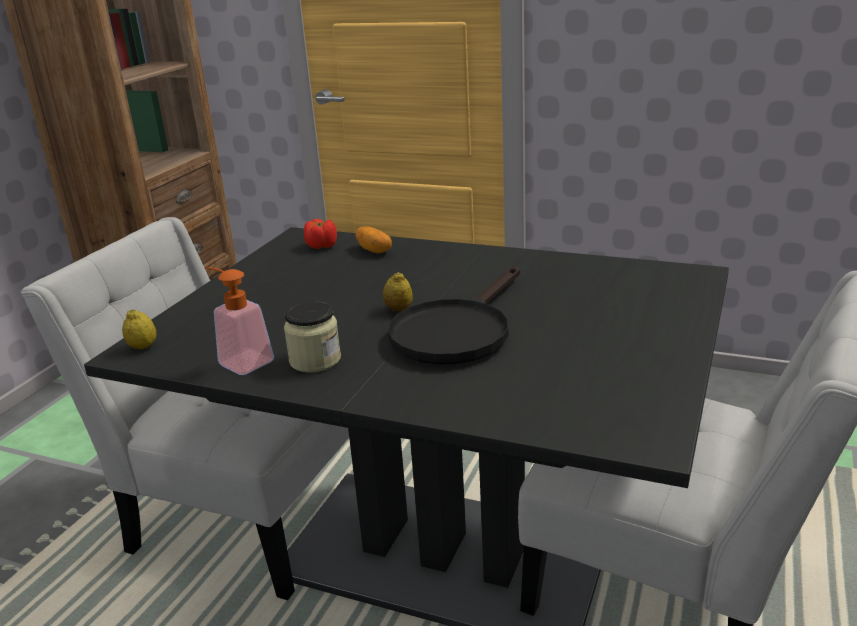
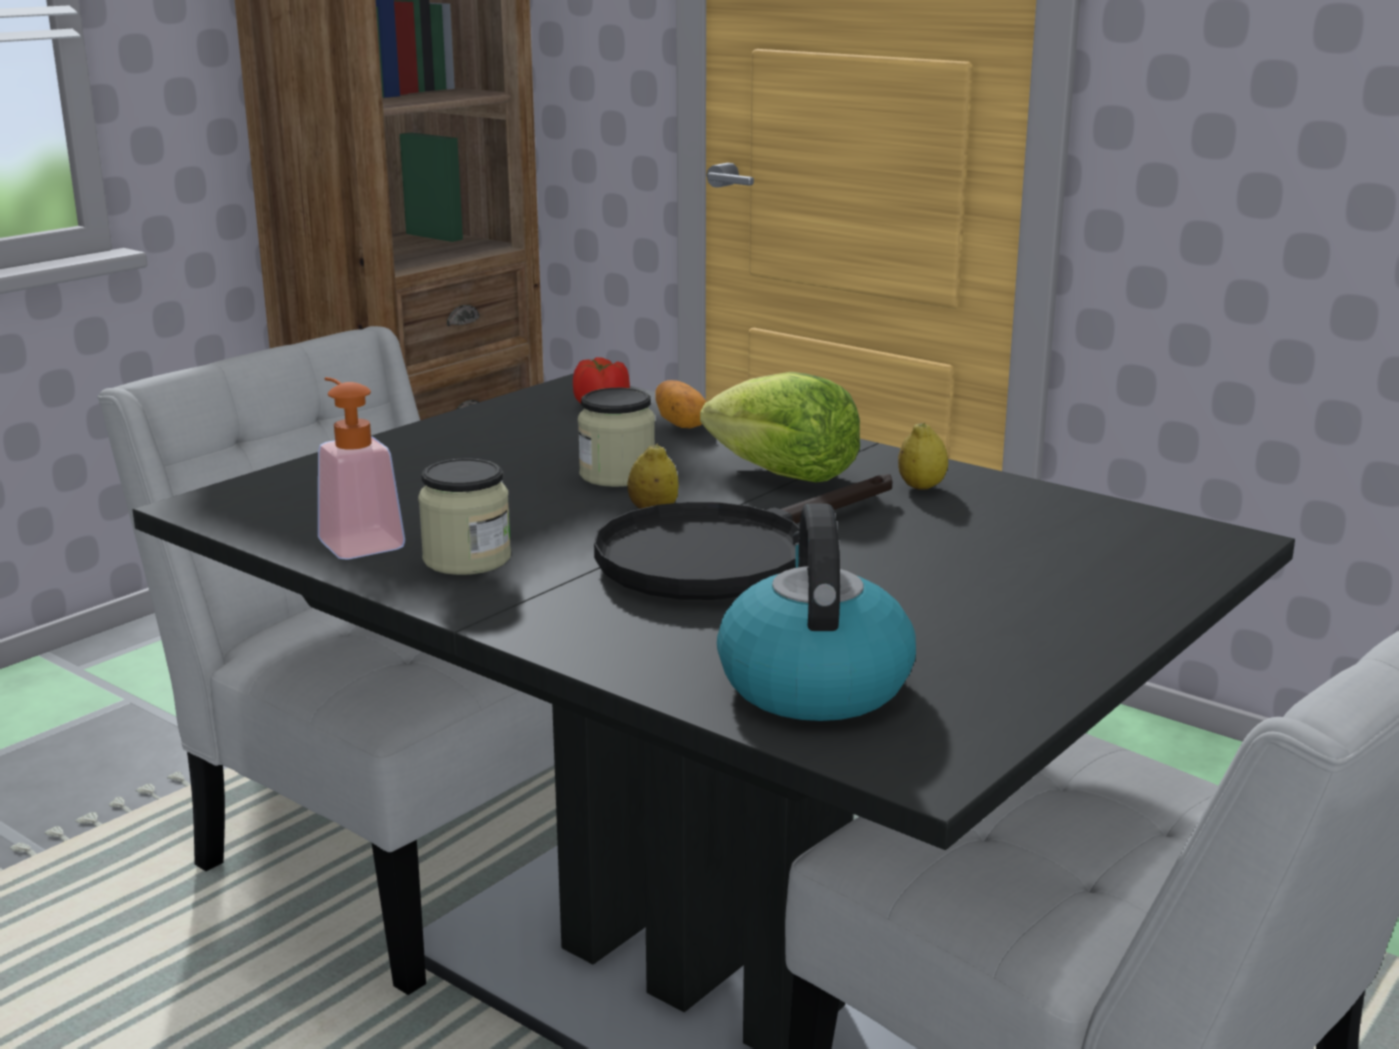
camera: 15 degrees right, 5 degrees down
lemon [122,309,156,349] -> lemon moved to [898,422,948,490]
none -> jar [578,388,655,487]
none -> lettuce [700,372,860,482]
none -> kettle [717,503,916,721]

